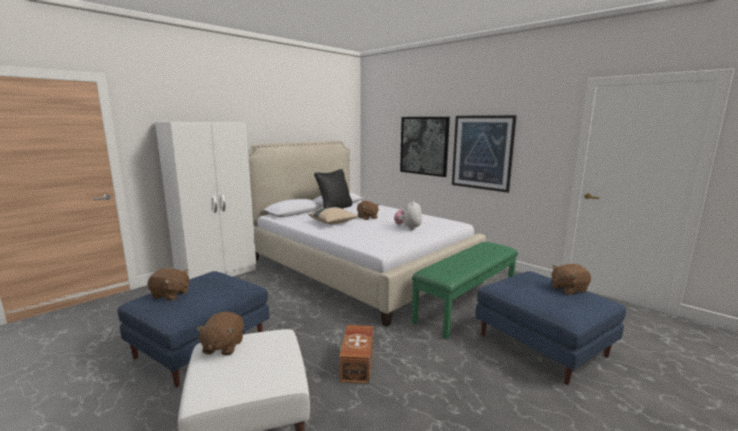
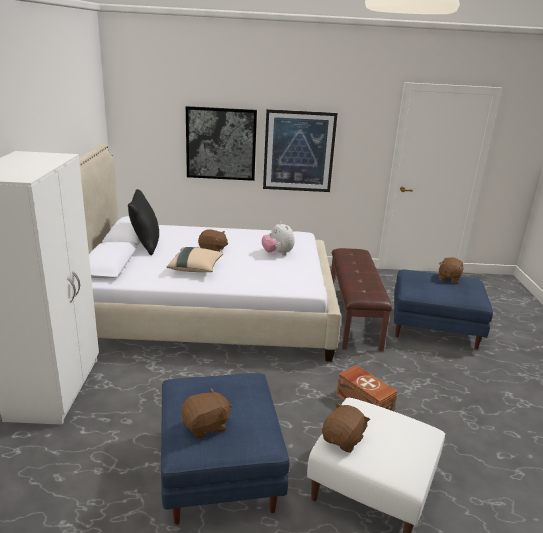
camera: 45 degrees left, 10 degrees up
brown plush toy [196,312,244,355] -> brown plush toy turned 105 degrees counterclockwise [322,402,370,453]
green bench [412,242,518,339] -> brown bench [331,248,392,351]

